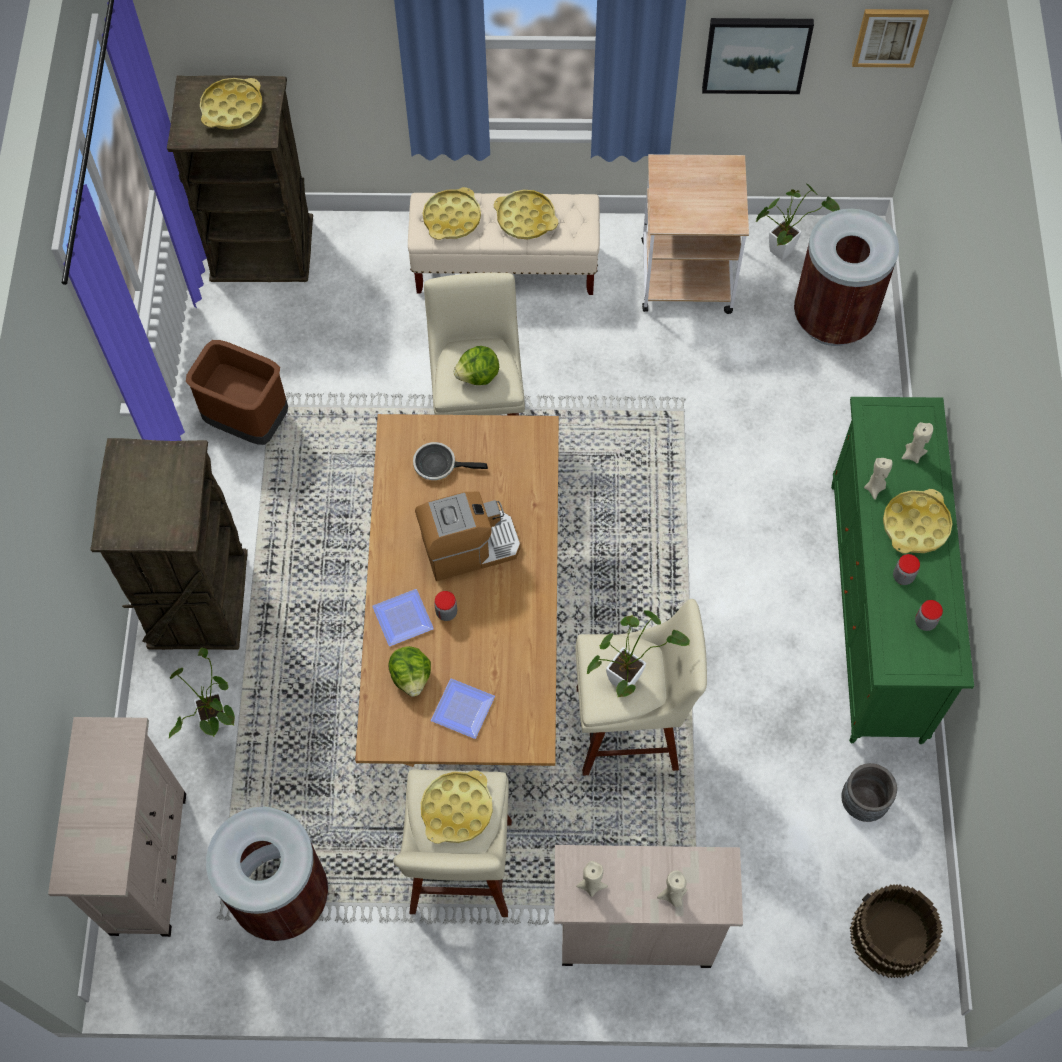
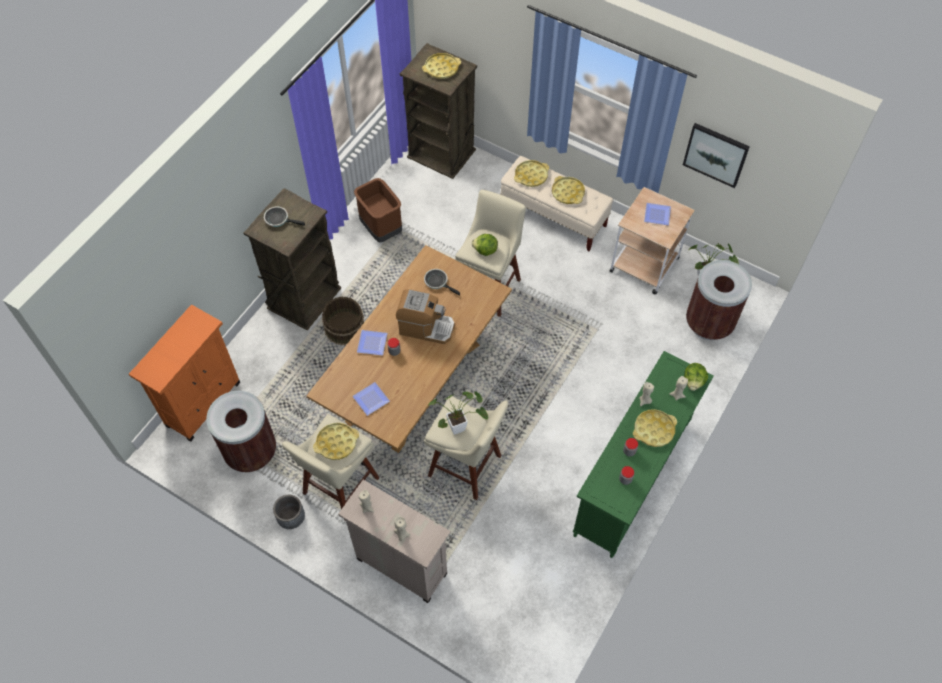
camera: 30 degrees right, 5 degrees down
beige cabinet [48,717,186,937] -> orange cabinet [129,304,240,442]
potted plant [169,648,235,739] -> none
lettuce [388,646,431,697] -> lettuce moved to [684,363,708,391]
grey planter [841,763,897,822] -> grey planter moved to [273,495,305,529]
brown bucket [850,884,943,978] -> brown bucket moved to [322,296,364,346]
picture [852,9,929,68] -> none
none -> frying pan [264,206,305,227]
none -> plate [644,203,671,225]

